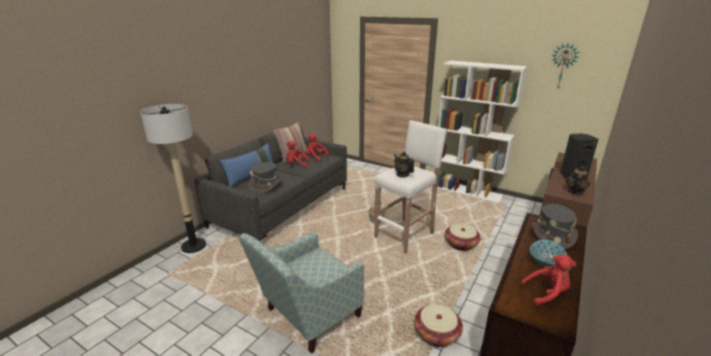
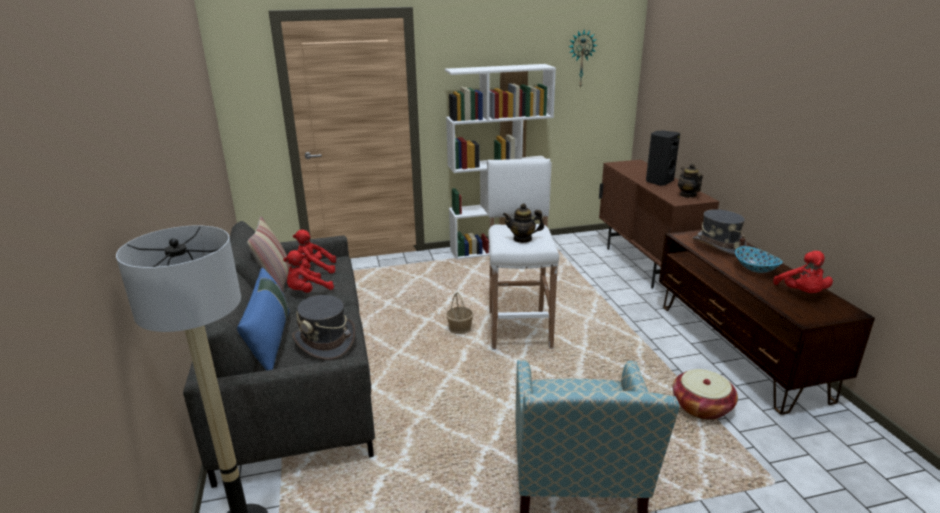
camera: 45 degrees left, 0 degrees up
basket [445,223,481,251] -> none
red plush toy [520,255,576,306] -> red plush toy turned 135 degrees clockwise [773,251,833,293]

